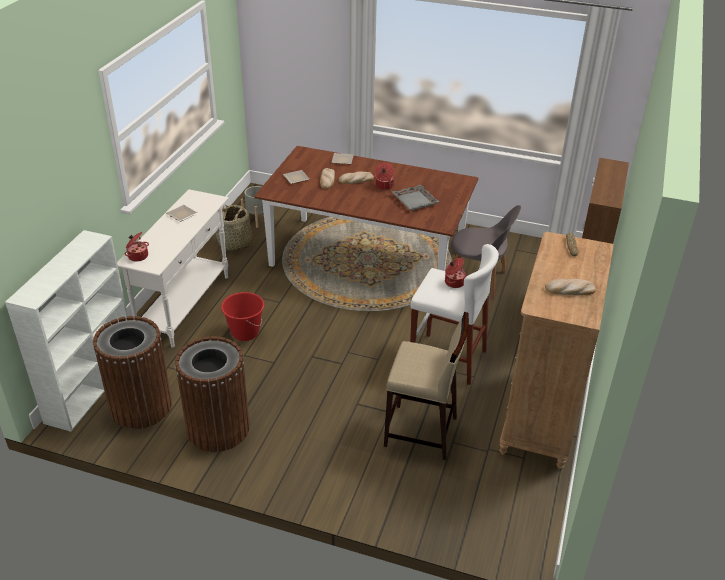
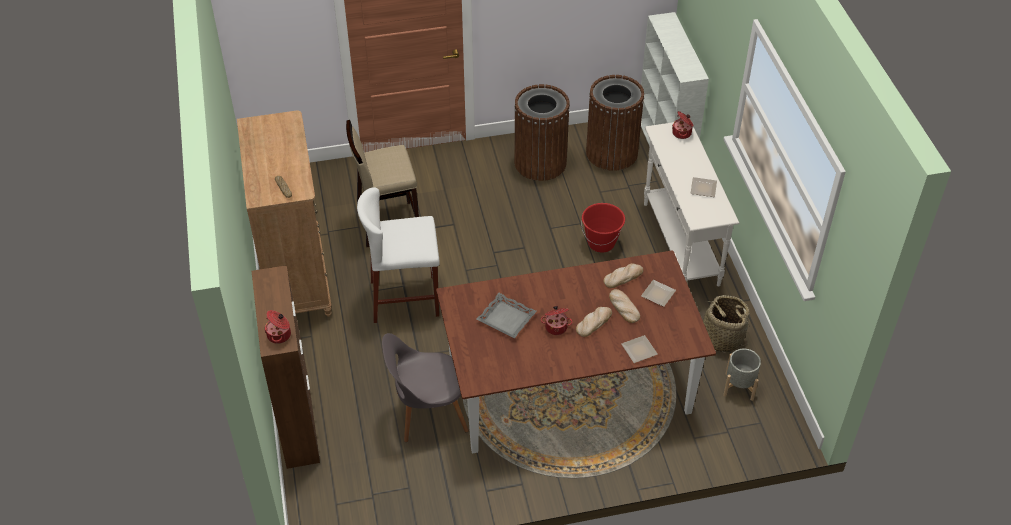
camera: 150 degrees right, 10 degrees up
cooking pot [445,258,466,288] -> cooking pot moved to [265,310,291,344]
bread [545,279,596,295] -> bread moved to [603,263,644,288]

